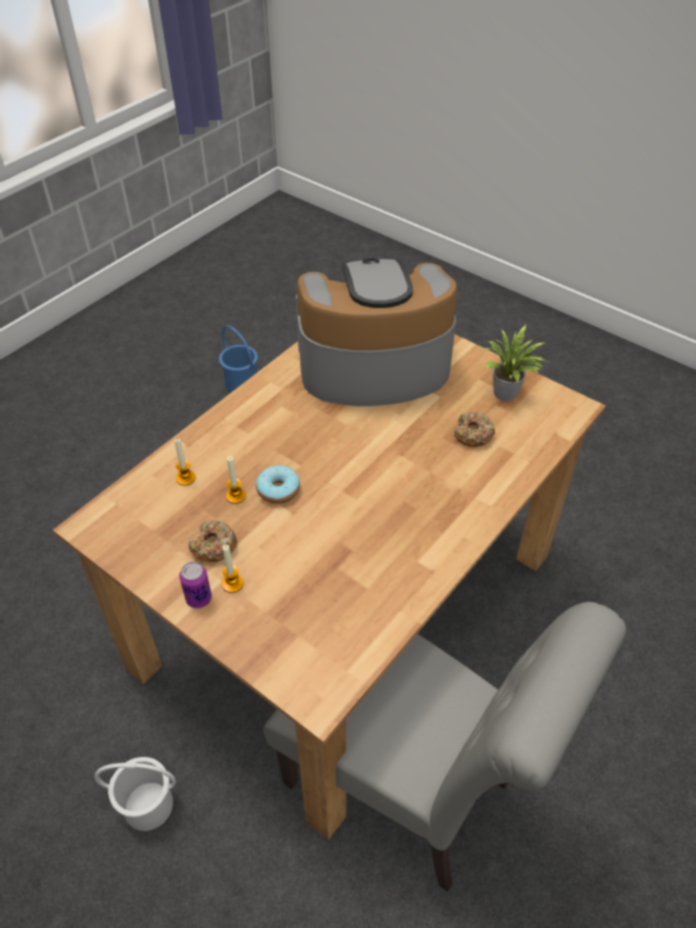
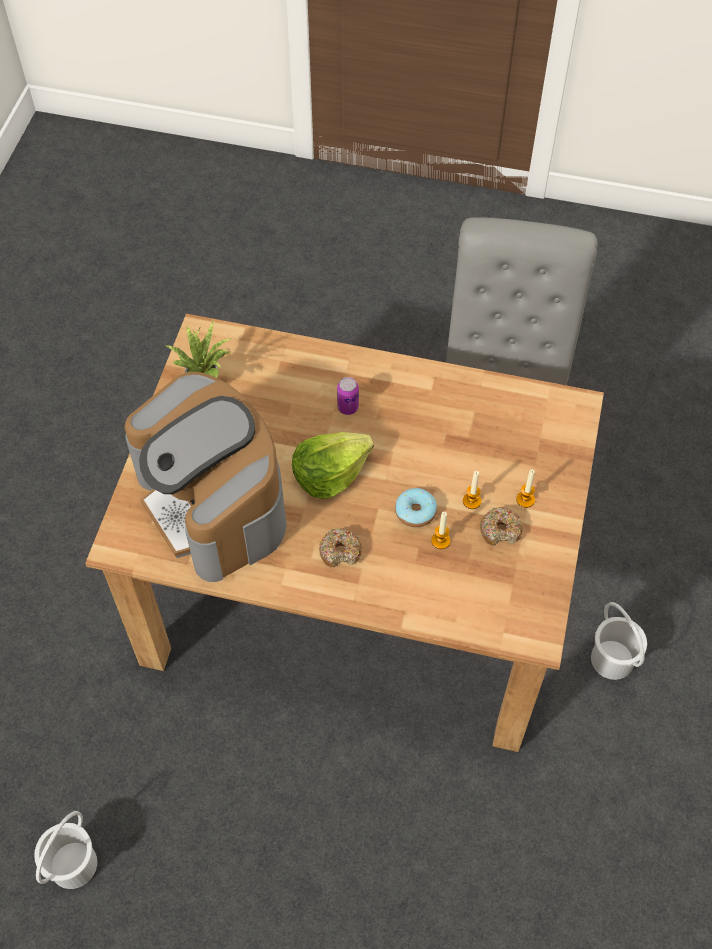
camera: 115 degrees left, 10 degrees up
candle [175,439,196,486] -> candle moved to [463,471,481,509]
can [179,562,212,608] -> can moved to [337,377,359,415]
blue bucket [219,325,258,392] -> white bucket [34,811,97,889]
donut [454,412,495,447] -> donut moved to [319,528,362,567]
none -> lettuce [292,432,374,499]

